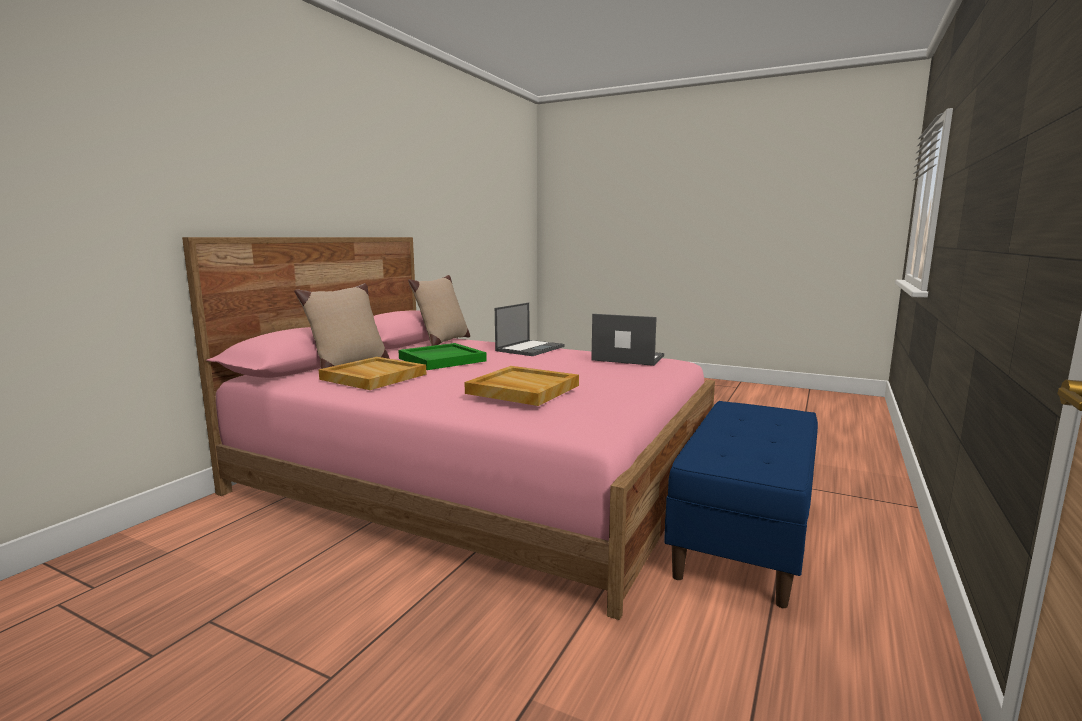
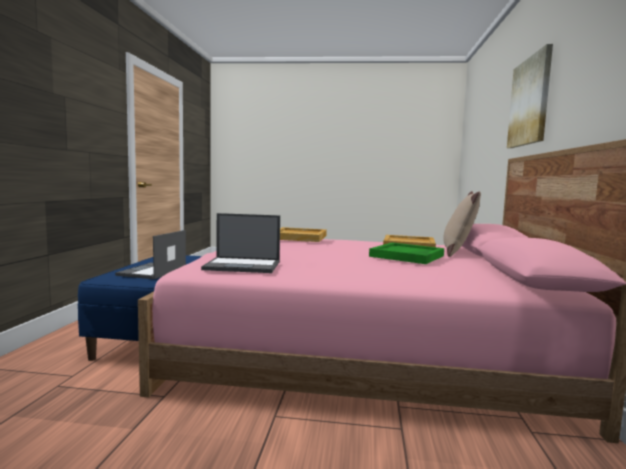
camera: 160 degrees right, 5 degrees down
beige pillow [408,275,470,346] -> none
laptop [495,303,565,356] -> laptop moved to [115,230,186,279]
none -> picture [507,44,553,148]

